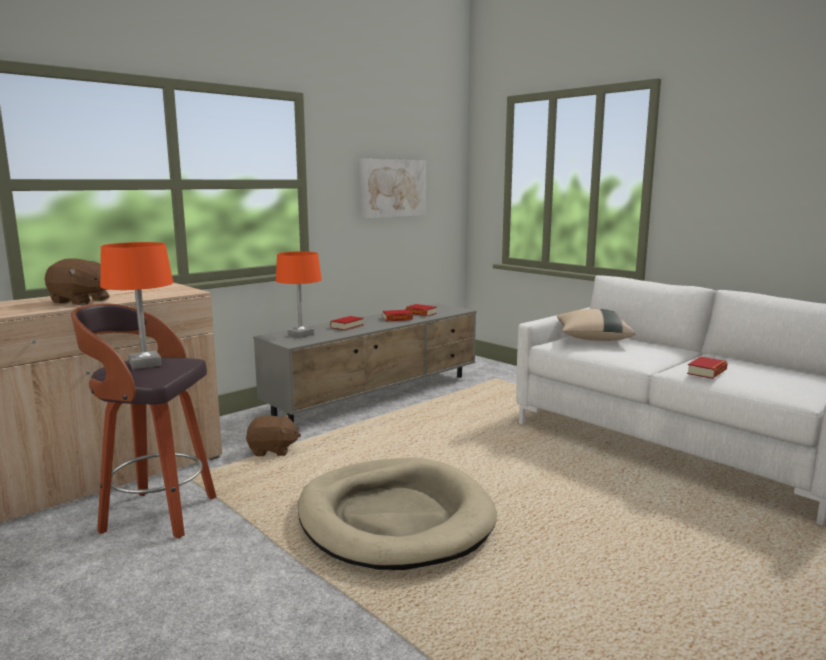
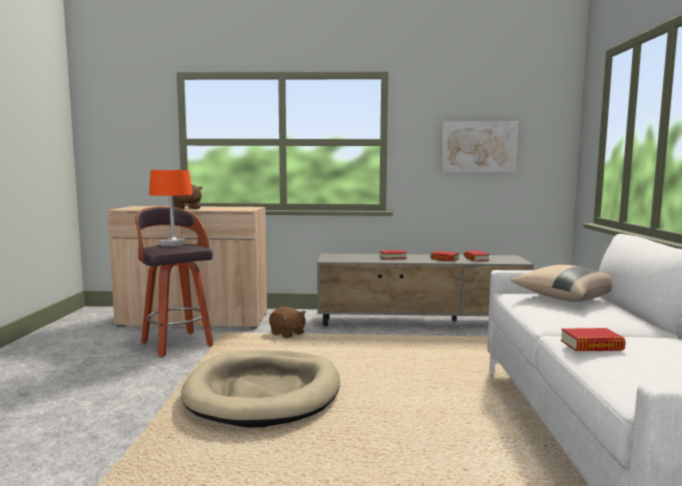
camera: 45 degrees right, 5 degrees down
orange table lamp [276,251,322,338] -> none

